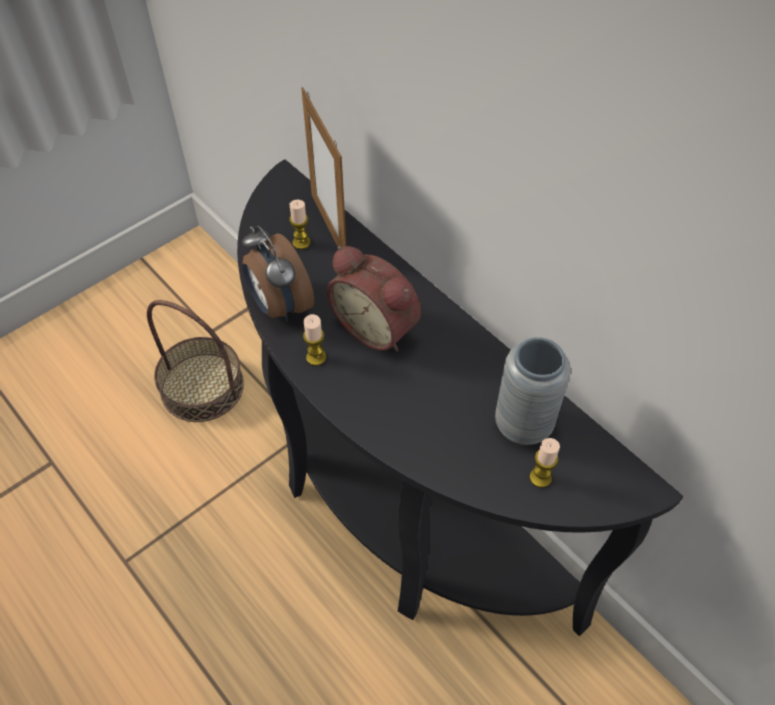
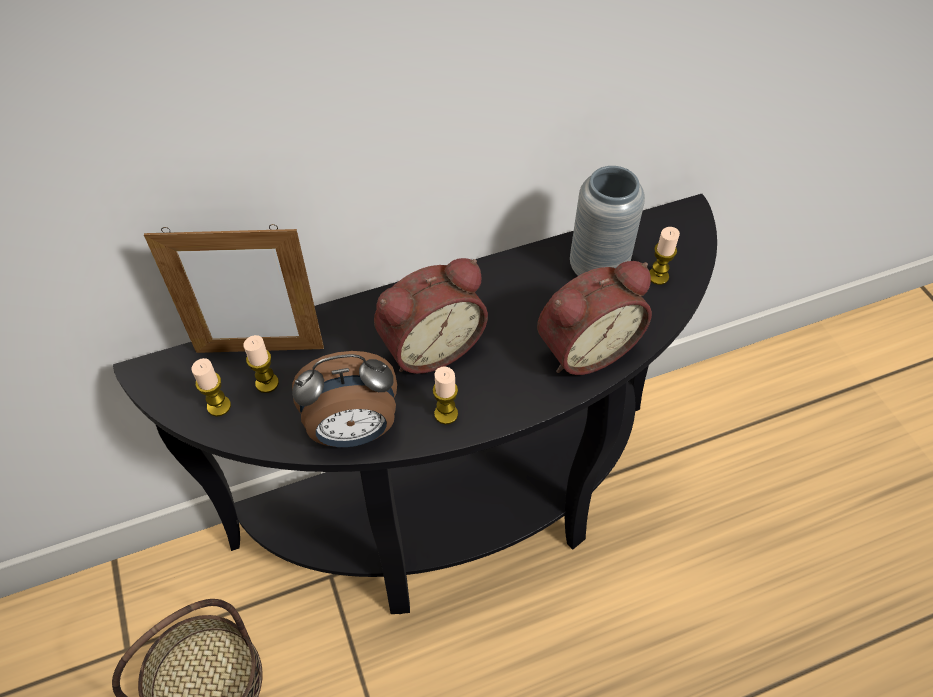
camera: 70 degrees left, 0 degrees up
none -> candle [191,358,231,417]
none -> alarm clock [537,261,652,375]

